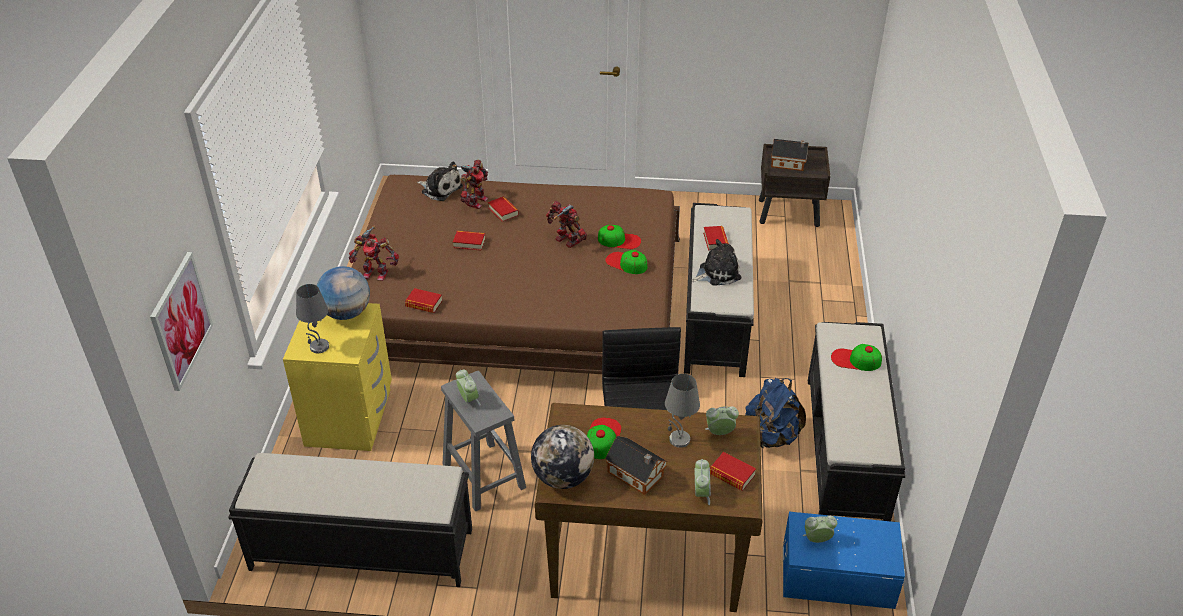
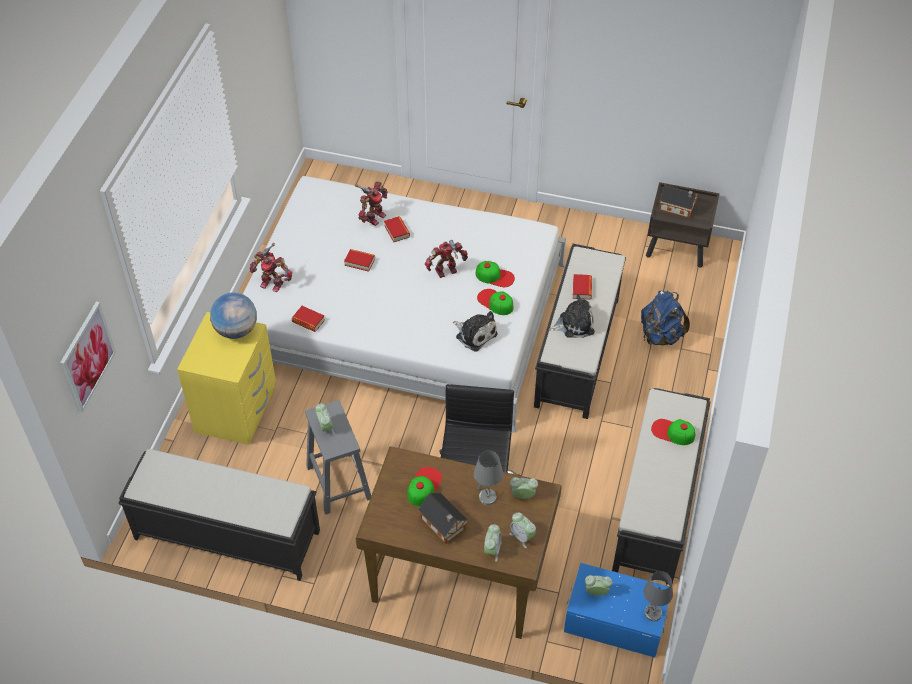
camera: 10 degrees right, 10 degrees up
grey table lamp [296,284,329,353] -> grey table lamp moved to [644,571,673,621]
brown bed [351,175,680,374] -> white bed [243,176,566,433]
plush toy [417,161,463,201] -> plush toy moved to [453,311,498,352]
globe [531,425,594,489] -> none
toy robot [546,200,587,248] -> toy robot turned 75 degrees counterclockwise [425,240,468,278]
book [710,452,756,491] -> alarm clock [509,512,536,548]
blue backpack [745,378,806,449] -> blue backpack moved to [641,291,690,345]

